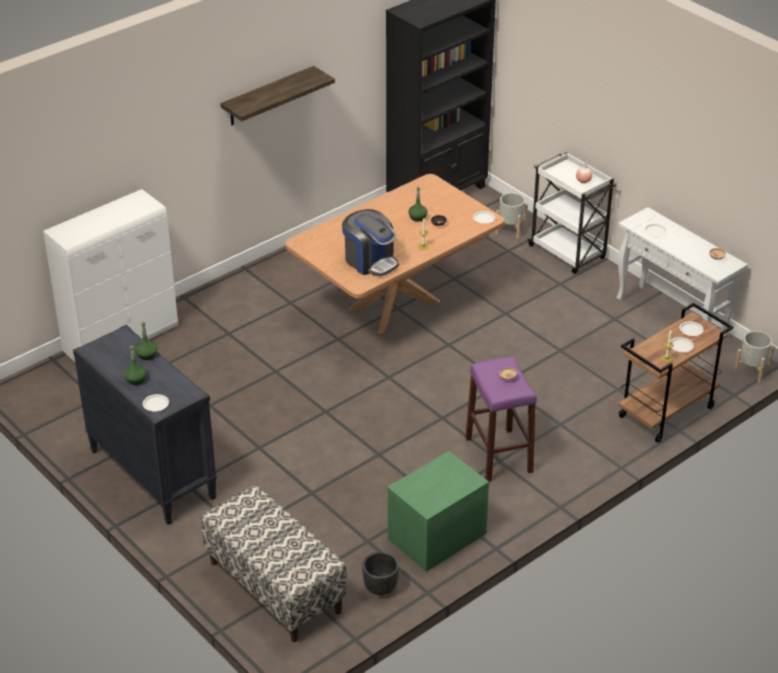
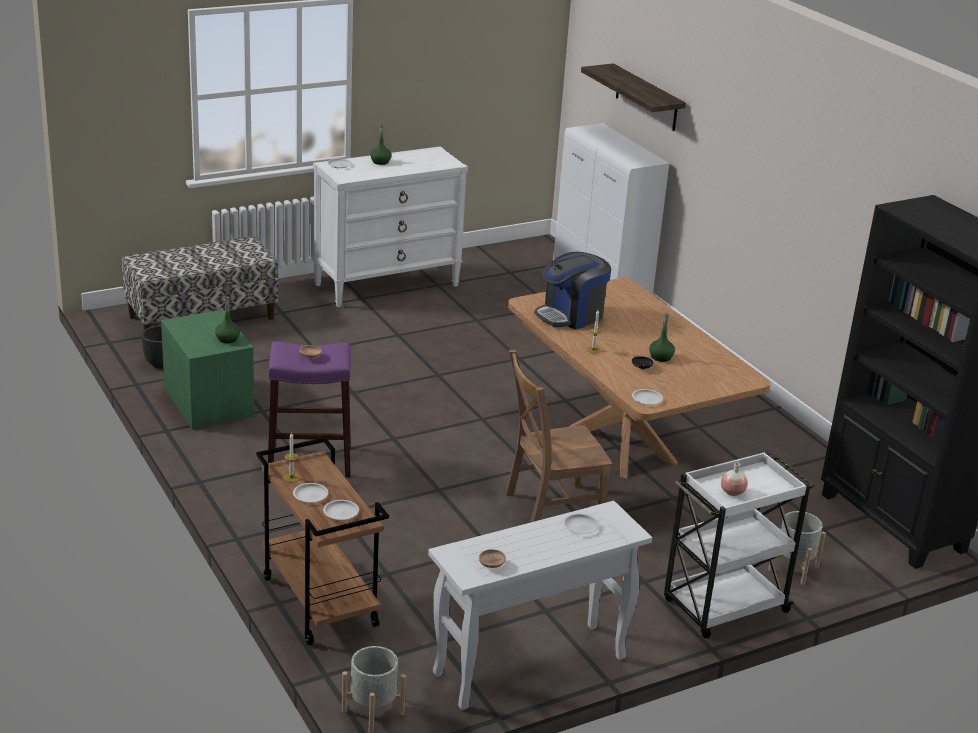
camera: 100 degrees right, 10 degrees down
black dresser [73,325,217,525] -> white dresser [313,146,468,307]
green bottle [135,321,157,360] -> green bottle moved to [215,296,240,343]
shelf [221,66,335,125] -> shelf moved to [581,63,686,131]
none -> brown chair [506,350,612,523]

